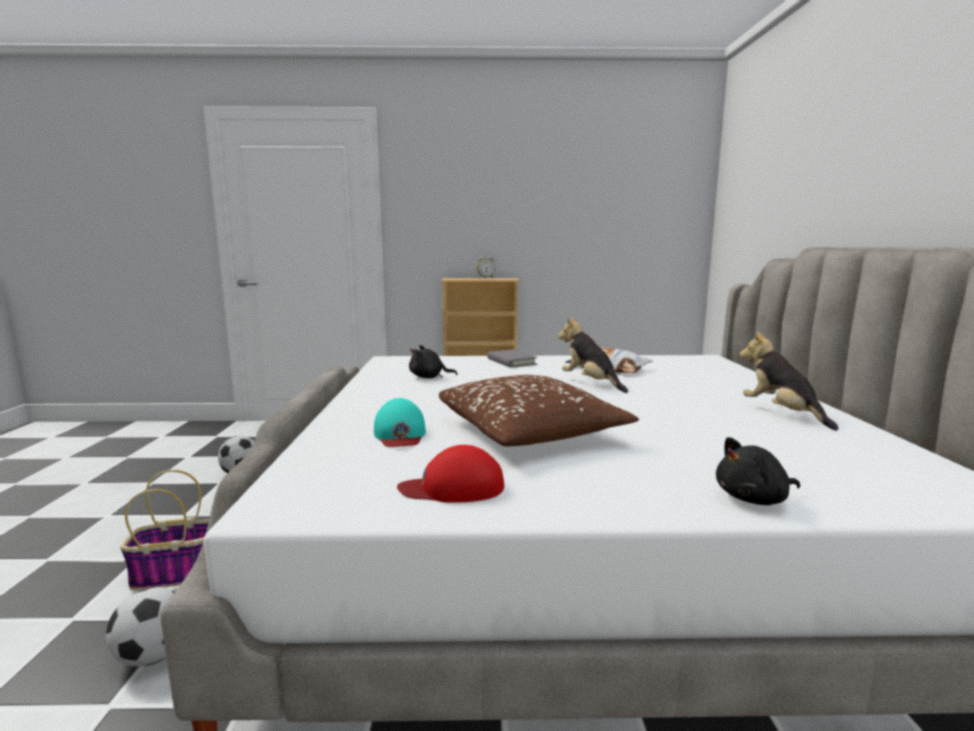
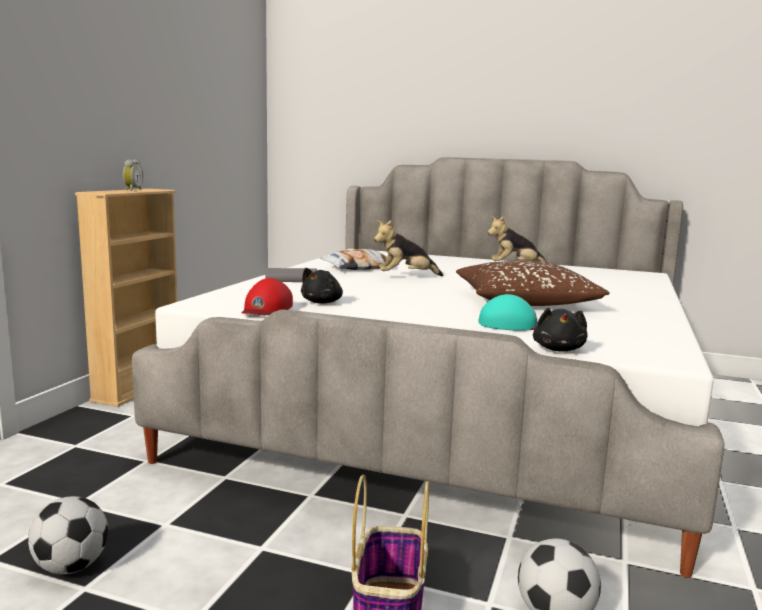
camera: 70 degrees left, 0 degrees up
red cap [397,445,504,503] -> red cap moved to [241,278,293,315]
black plush toy [716,437,800,505] -> black plush toy moved to [533,307,587,352]

